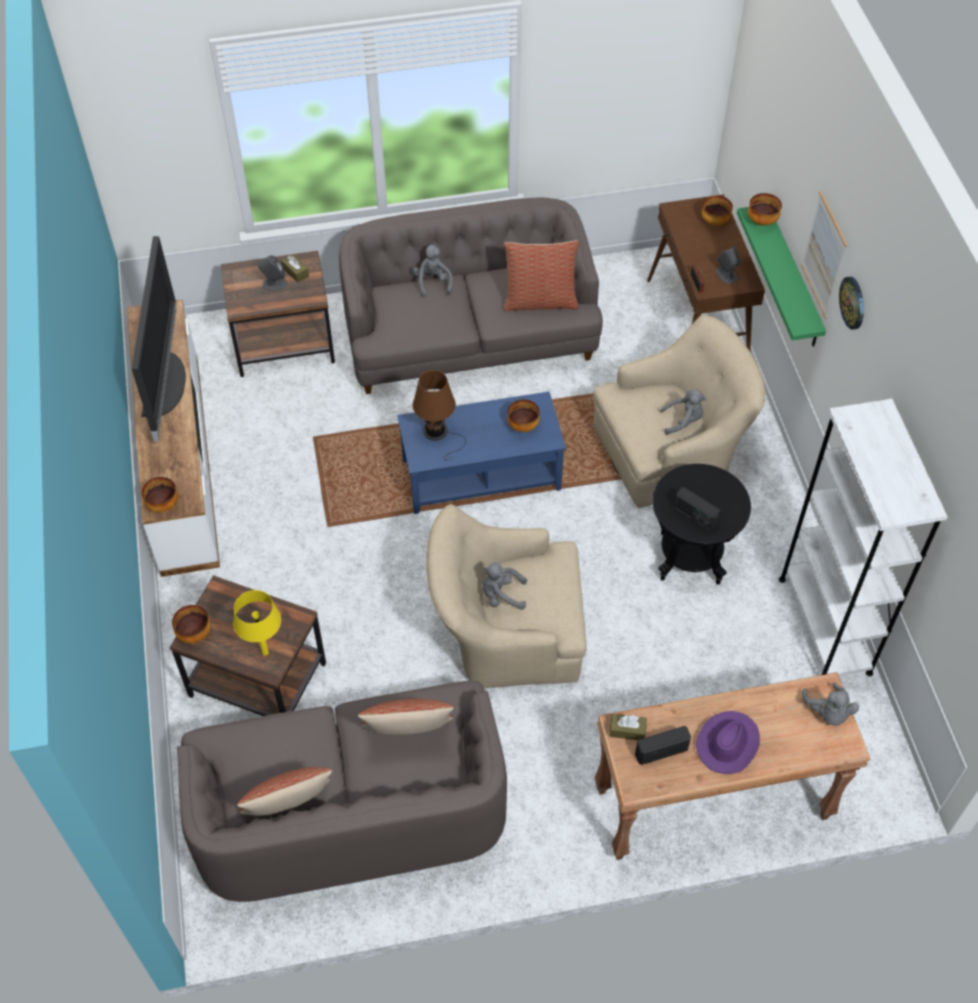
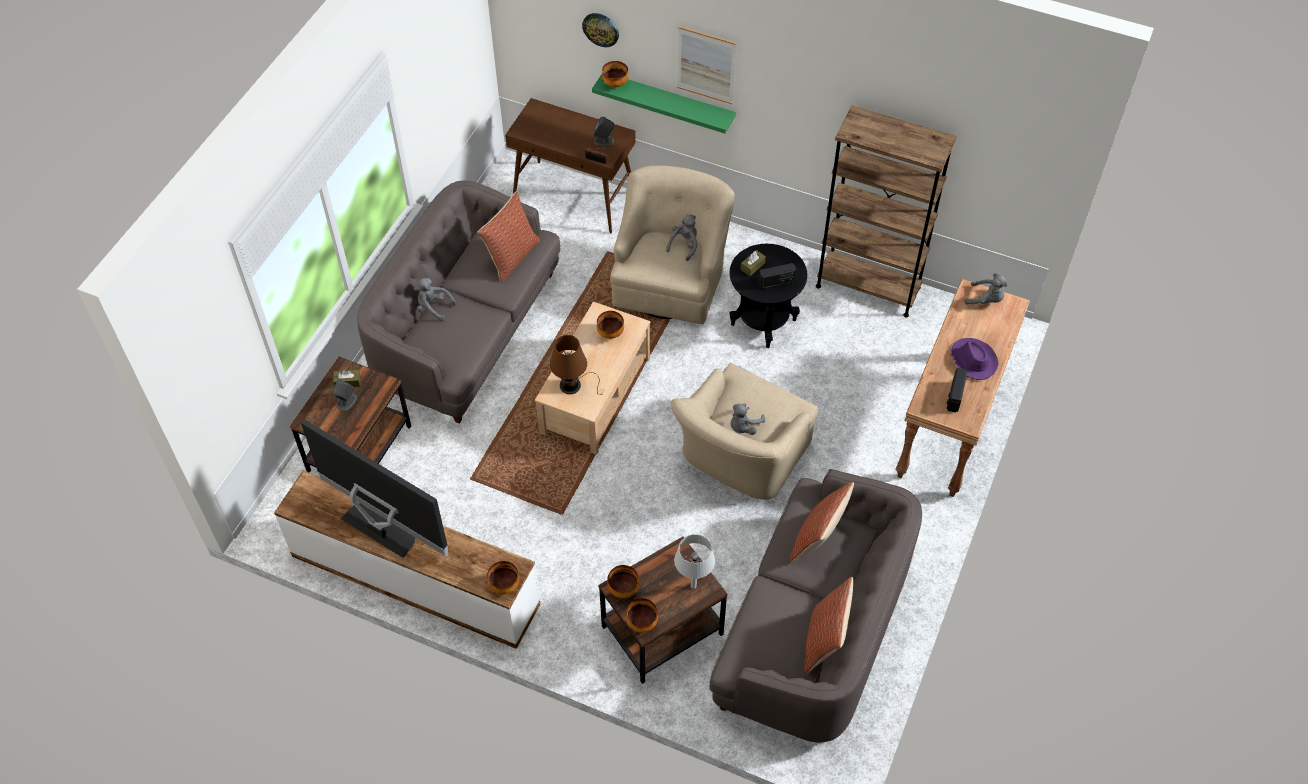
camera: 55 degrees left, 0 degrees up
yellow table lamp [233,590,281,656] -> grey table lamp [674,534,715,589]
blue coffee table [397,392,566,514] -> beige coffee table [535,302,651,455]
brown tissue box [610,714,647,740] -> brown tissue box moved to [740,250,766,276]
bowl [702,196,733,226] -> bowl moved to [607,565,639,598]
white bookcase [779,398,948,676] -> brown bookcase [816,105,957,317]
wall clock [839,277,864,330] -> wall clock moved to [582,13,619,47]

